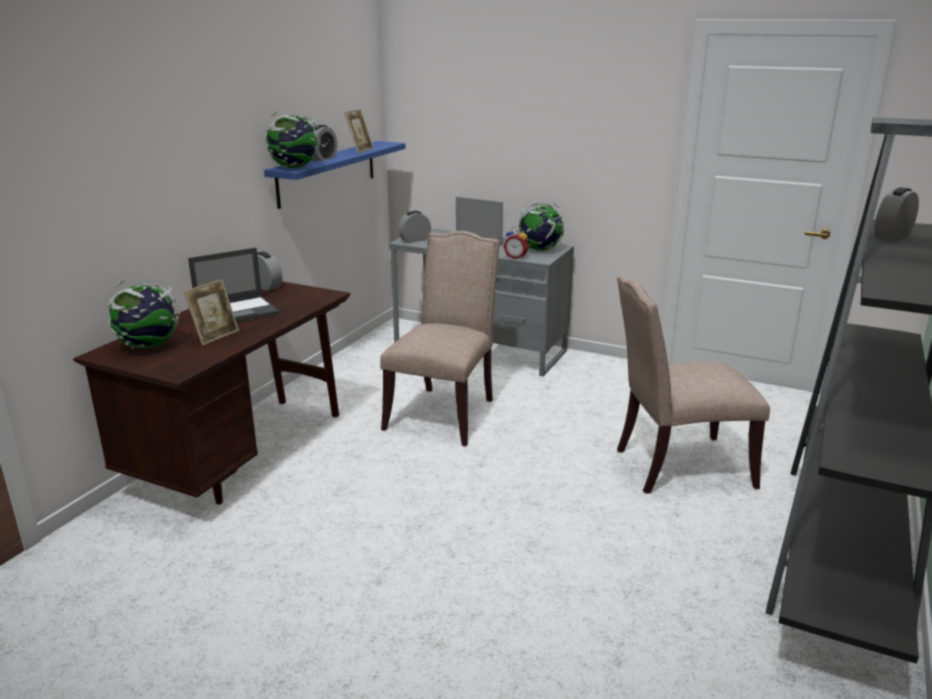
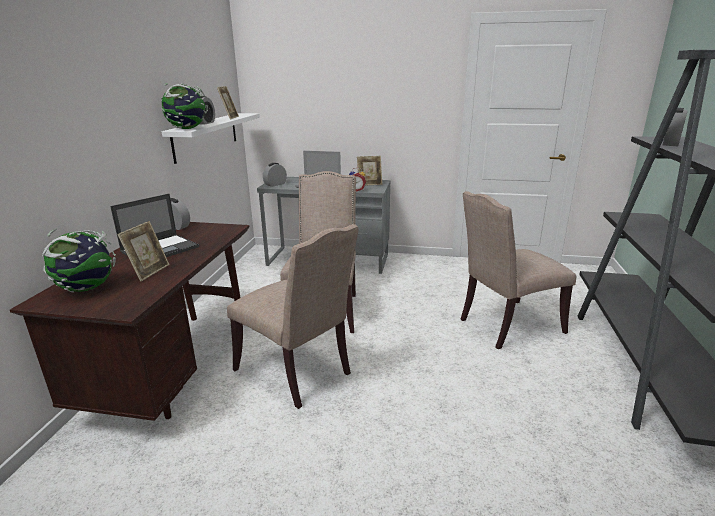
camera: 15 degrees left, 0 degrees up
blue shelf [264,141,406,209] -> white shelf [162,113,260,164]
globe [517,203,564,251] -> picture frame [357,156,382,186]
none -> beige chair [227,224,359,409]

